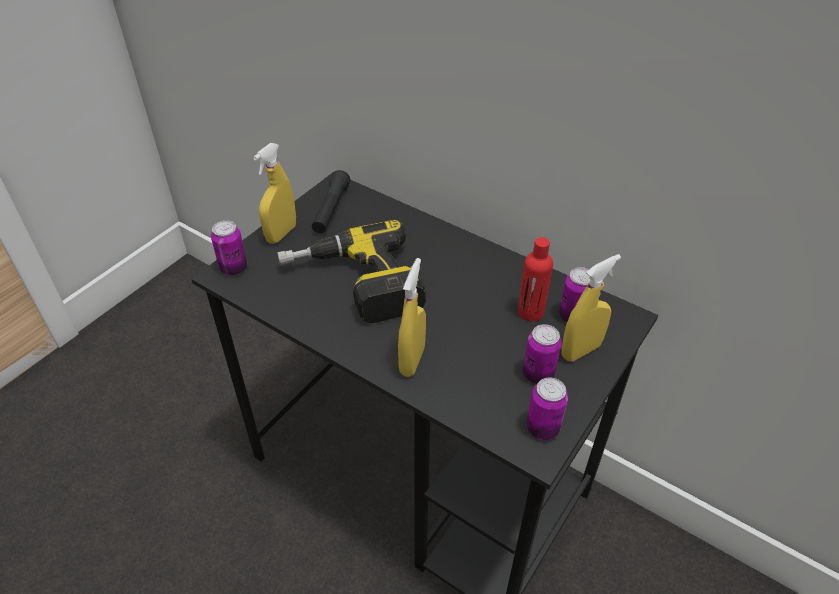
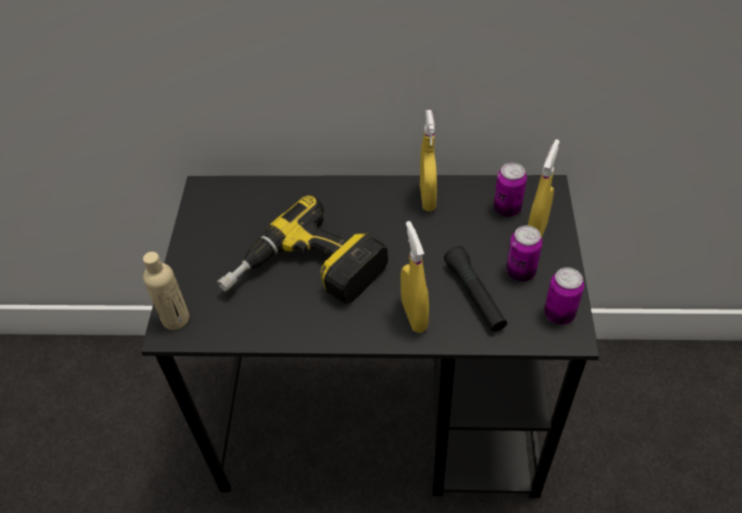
camera: 30 degrees left, 5 degrees up
can [211,220,247,276] -> beige bottle [143,252,189,330]
yellow spray bottle [253,143,296,244] -> yellow spray bottle moved to [420,110,437,211]
black flashlight [312,170,350,233] -> black flashlight moved to [444,246,507,332]
red bottle [518,237,553,321] -> none

